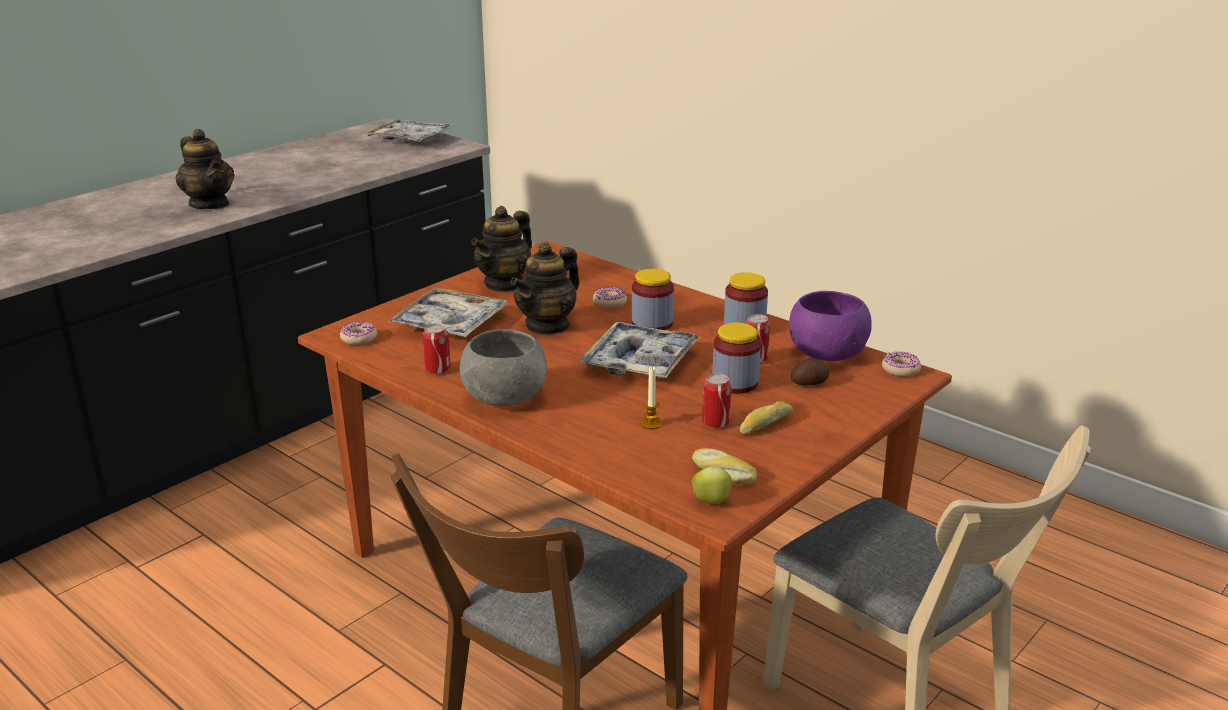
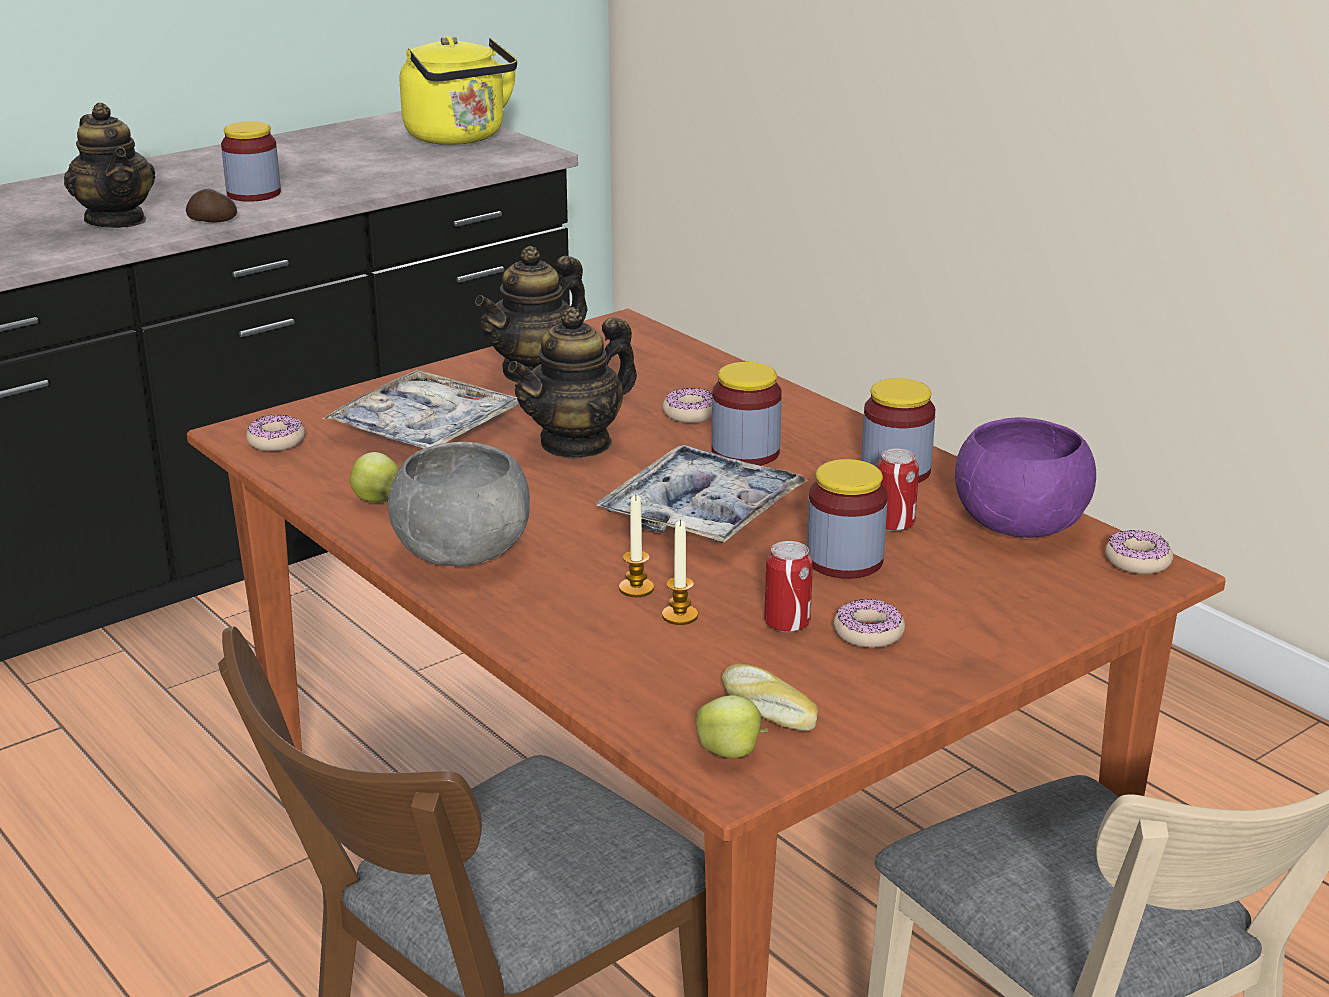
camera: 10 degrees right, 0 degrees up
tray [363,119,455,144] -> yellow kettle [400,36,517,145]
can [423,324,451,374] -> apple [350,452,399,503]
bread [740,401,793,434] -> donut [834,599,905,648]
potato [791,358,829,385] -> potato moved to [186,188,237,222]
none -> jar [221,121,281,202]
none -> candle [619,495,654,597]

